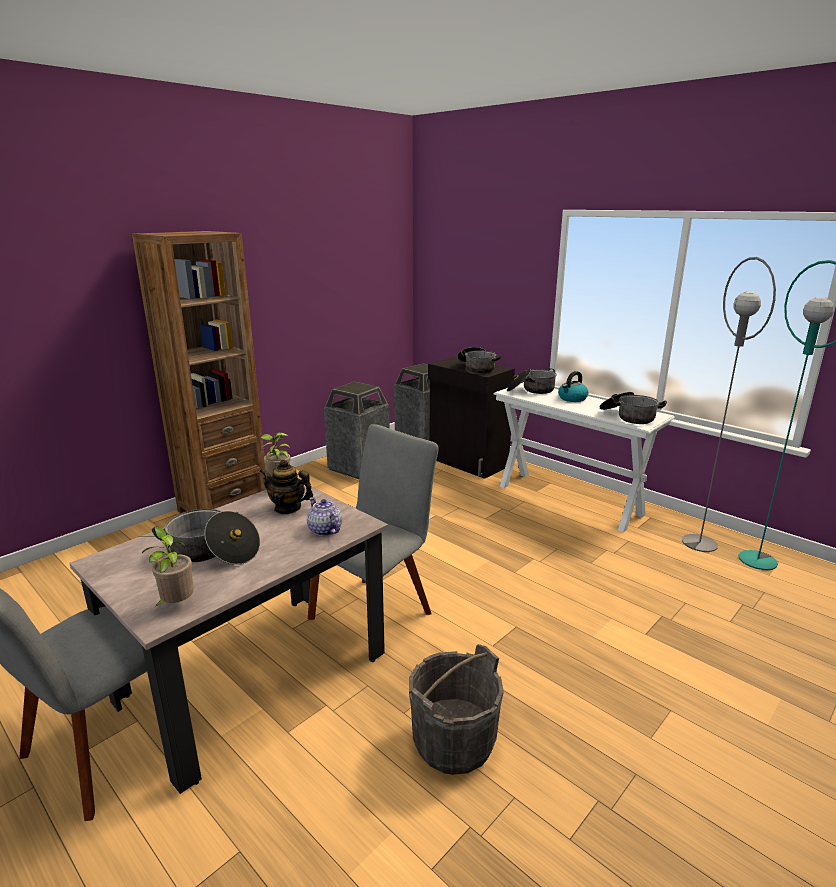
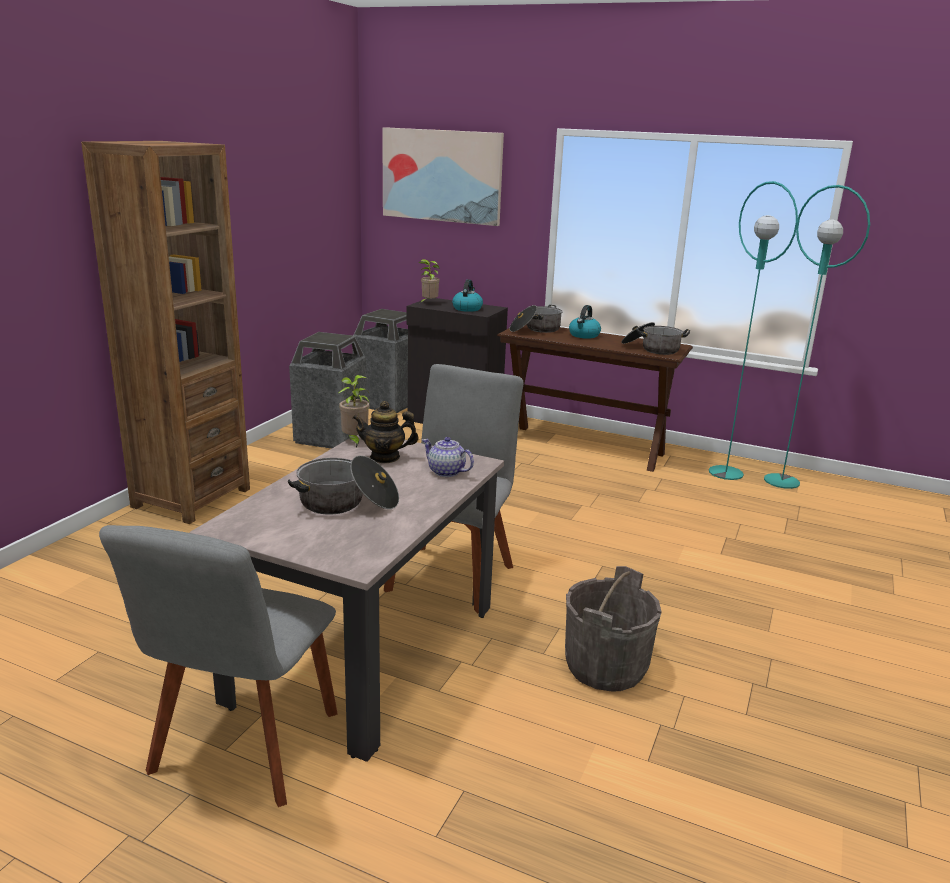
camera: 20 degrees left, 0 degrees up
potted plant [142,526,194,607] -> potted plant moved to [418,259,440,303]
cooking pot [458,347,501,373] -> kettle [452,280,483,312]
white console table [493,382,675,533] -> brown console table [497,324,693,472]
grey floor lamp [682,257,776,552] -> turquoise floor lamp [709,181,798,480]
none -> picture [382,127,504,226]

